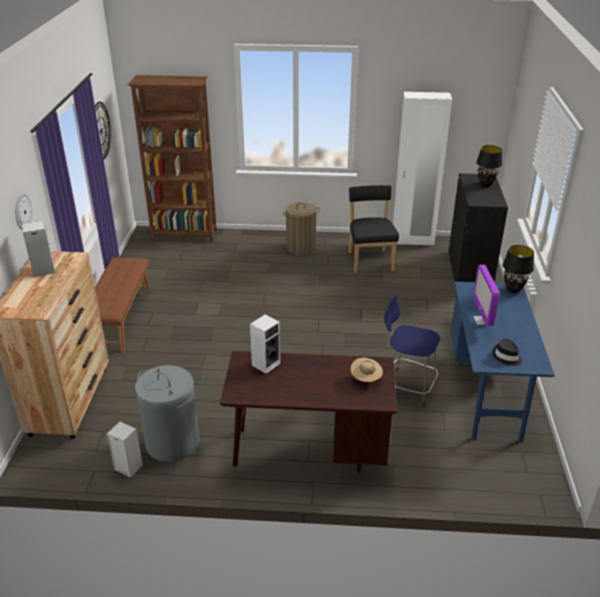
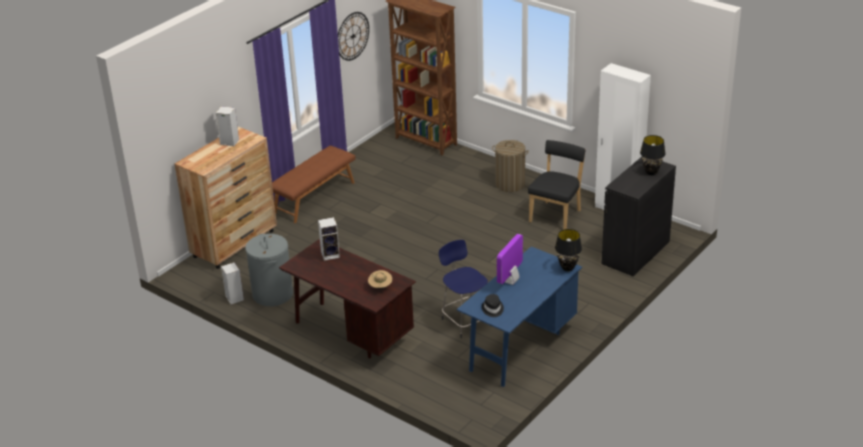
camera: 35 degrees right, 0 degrees up
wall clock [15,193,32,230] -> none

